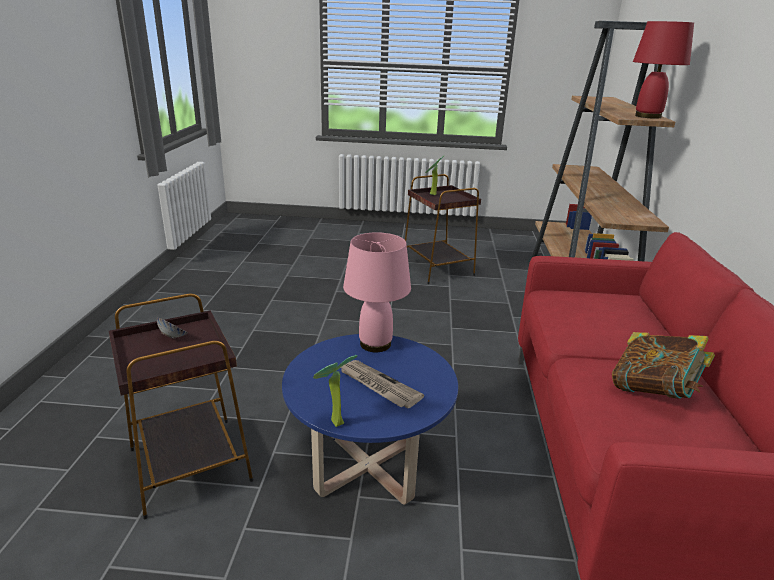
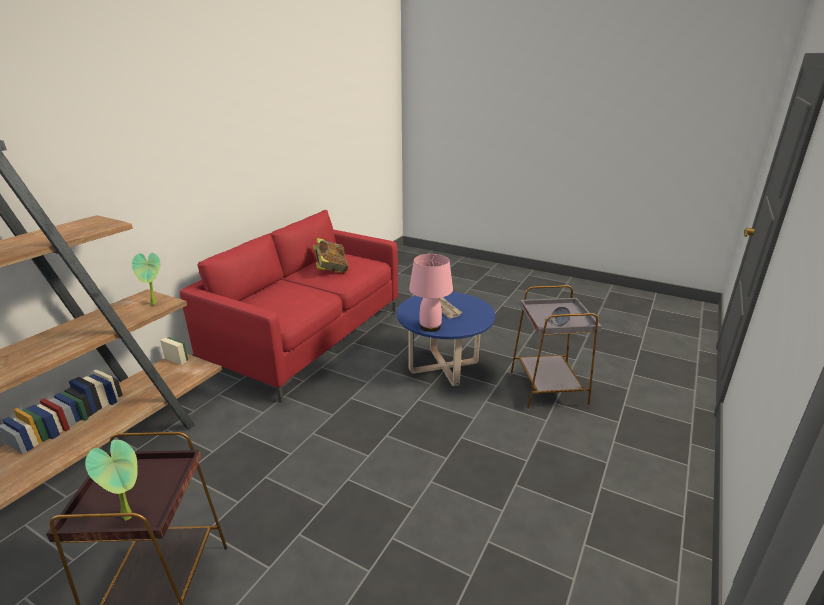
camera: 155 degrees left, 0 degrees up
brown side table [109,294,253,519] -> grey side table [510,285,601,411]
potted plant [313,355,357,427] -> potted plant moved to [132,253,160,305]
red table lamp [633,21,694,119] -> none

